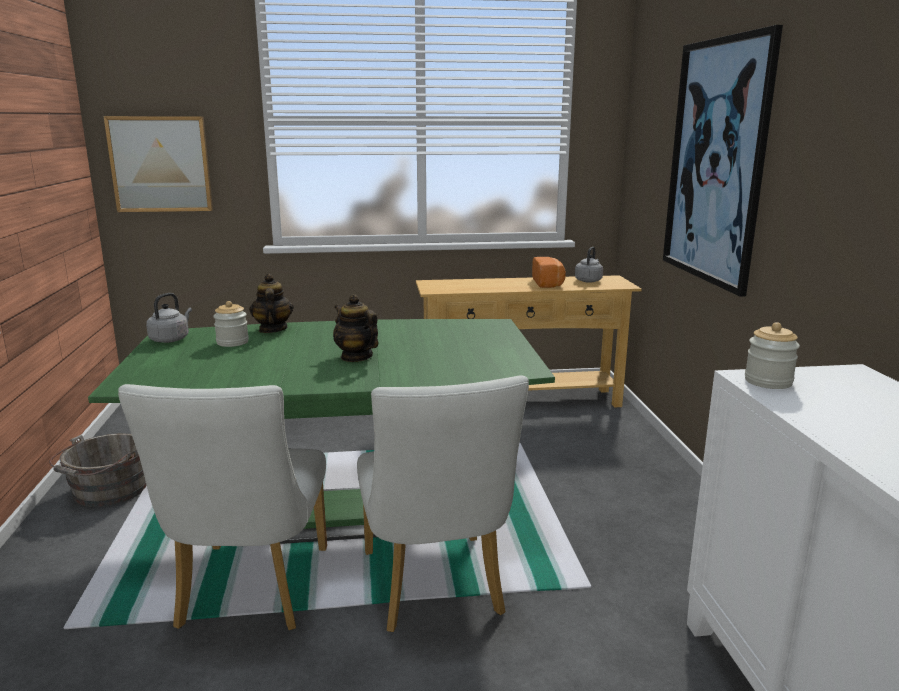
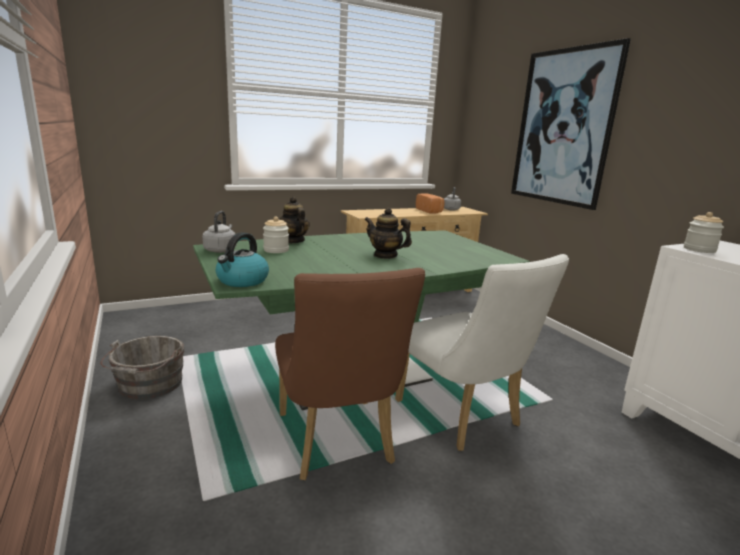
camera: 20 degrees left, 0 degrees up
picture [104,116,213,212] -> none
white chair [118,384,327,630] -> brown chair [275,268,425,480]
none -> kettle [216,232,269,287]

